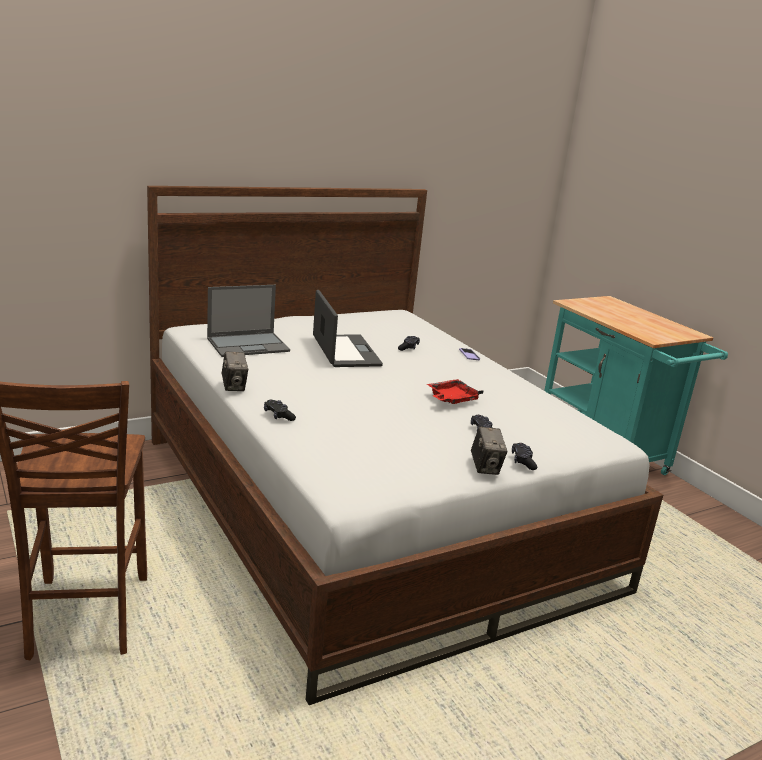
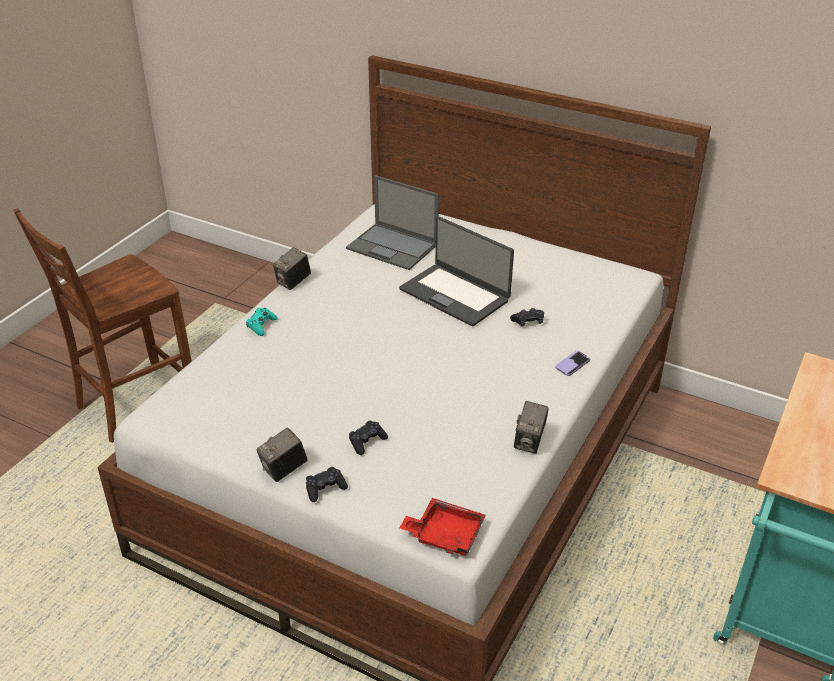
camera: 60 degrees right, 15 degrees up
black game controller [264,400,296,421] -> turquoise game controller [246,308,277,336]
laptop [313,290,383,367] -> laptop turned 90 degrees clockwise [399,216,514,326]
red tray [427,379,484,404] -> red tray moved to [399,498,486,556]
none -> camera [514,401,549,454]

